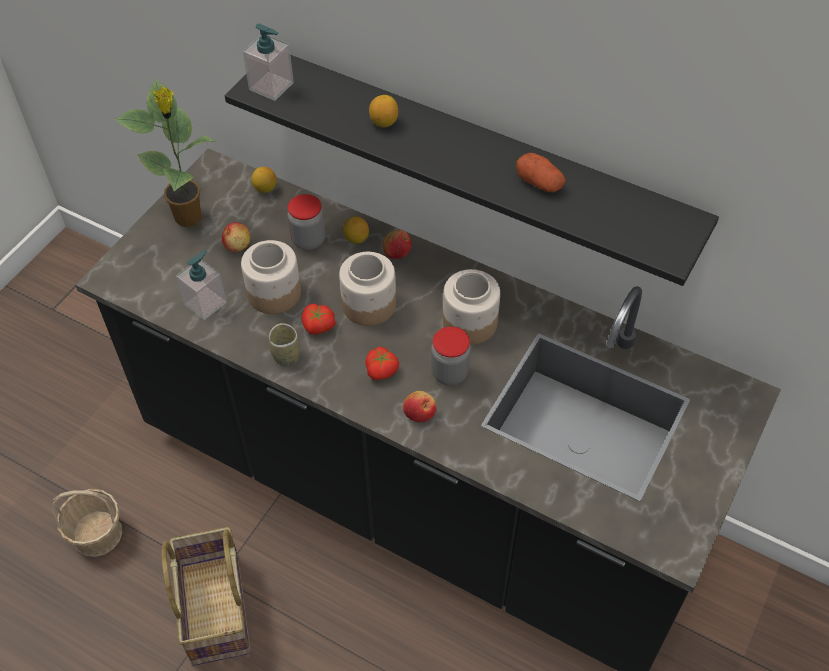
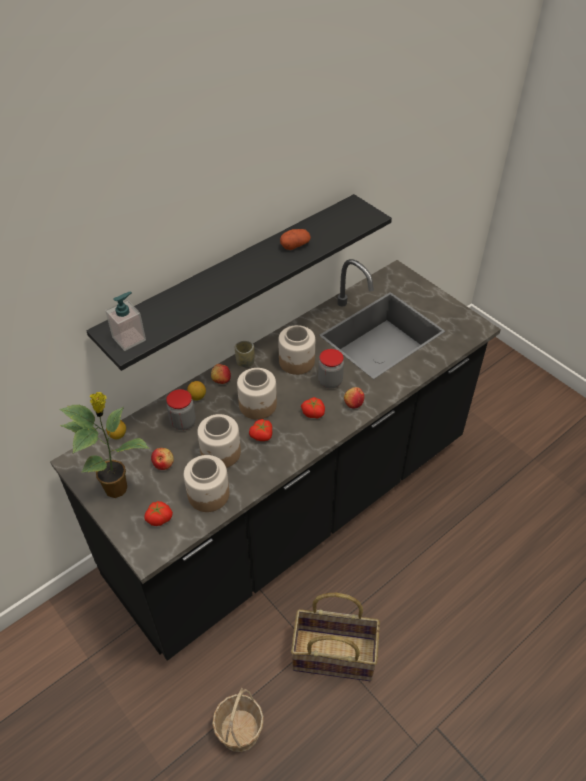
camera: 70 degrees left, 5 degrees down
soap dispenser [176,250,227,320] -> jar [184,455,229,512]
cup [269,323,300,367] -> cup moved to [235,341,254,367]
lemon [369,95,398,127] -> none
none -> tomato [144,501,173,526]

